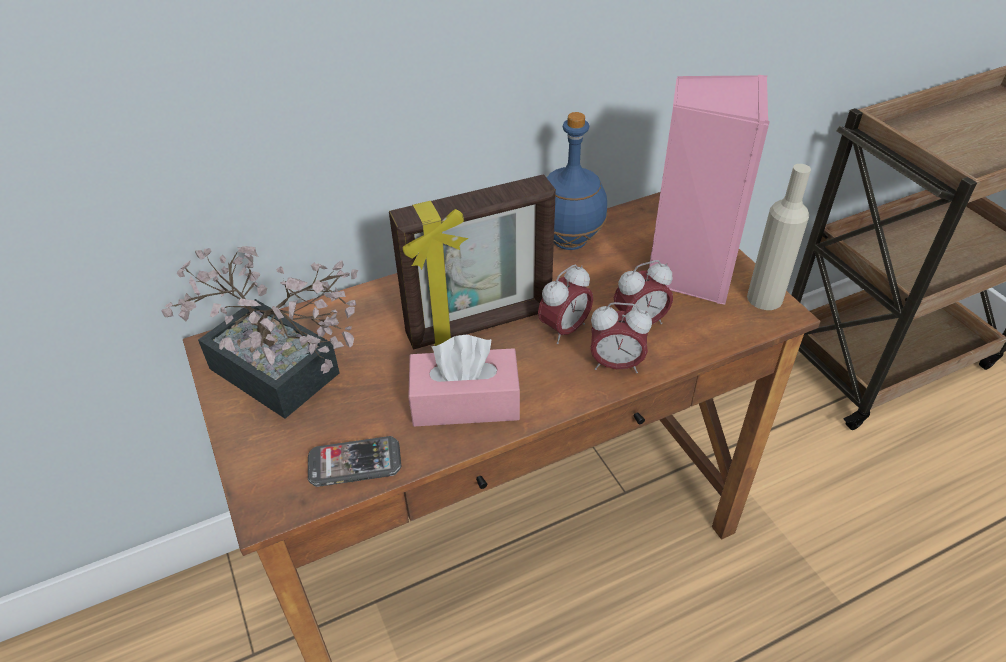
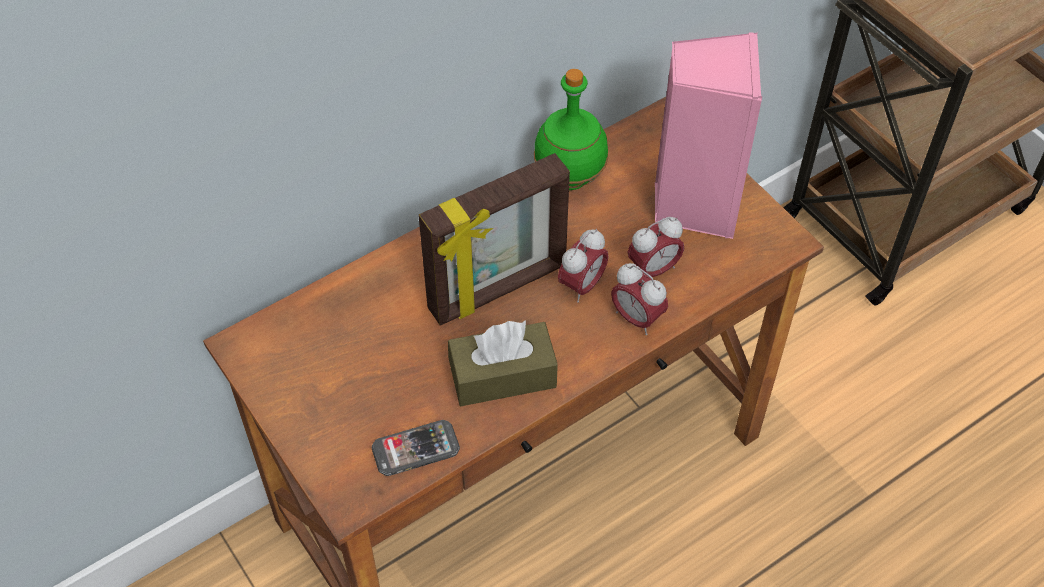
camera: 10 degrees left, 10 degrees up
potted plant [161,246,359,419] -> none
pink tissue box [408,335,521,426] -> brown tissue box [448,320,558,406]
blue bottle [547,112,607,250] -> green bottle [534,69,608,190]
alarm clock [590,302,652,373] -> alarm clock turned 45 degrees clockwise [611,263,668,335]
beige bottle [747,164,811,310] -> none

